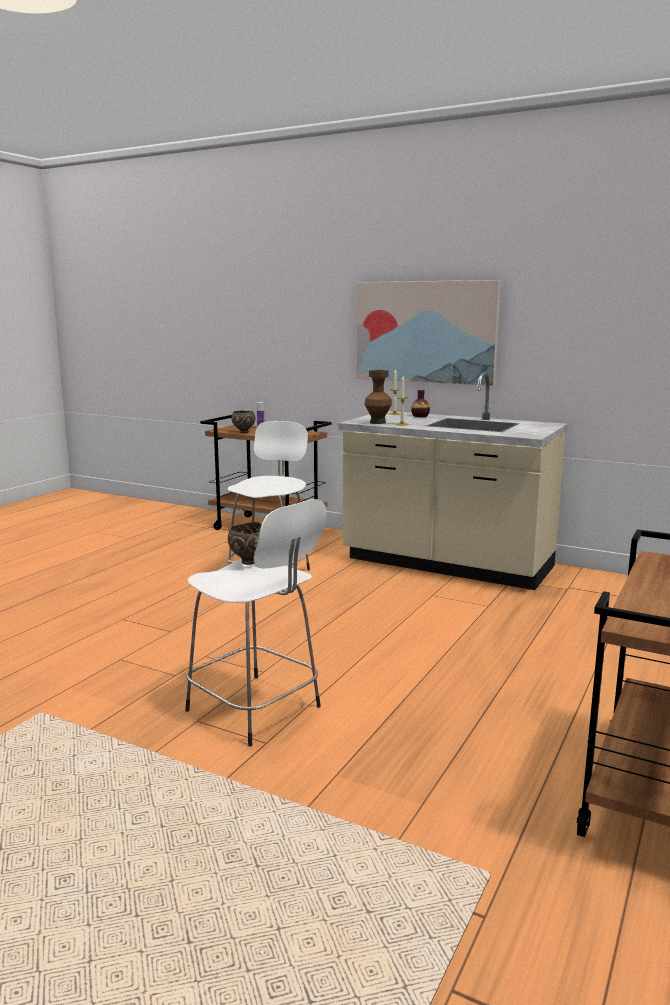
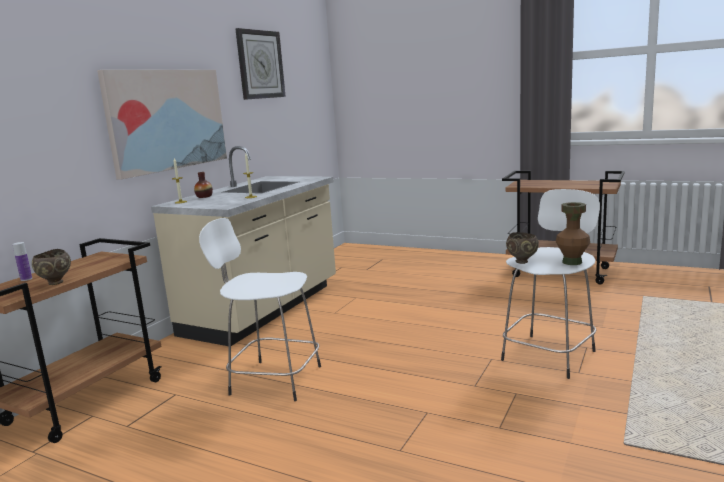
camera: 90 degrees left, 0 degrees up
brown vase [365,370,392,424] -> brown vase moved to [556,202,590,265]
none -> wall clock [235,28,286,100]

